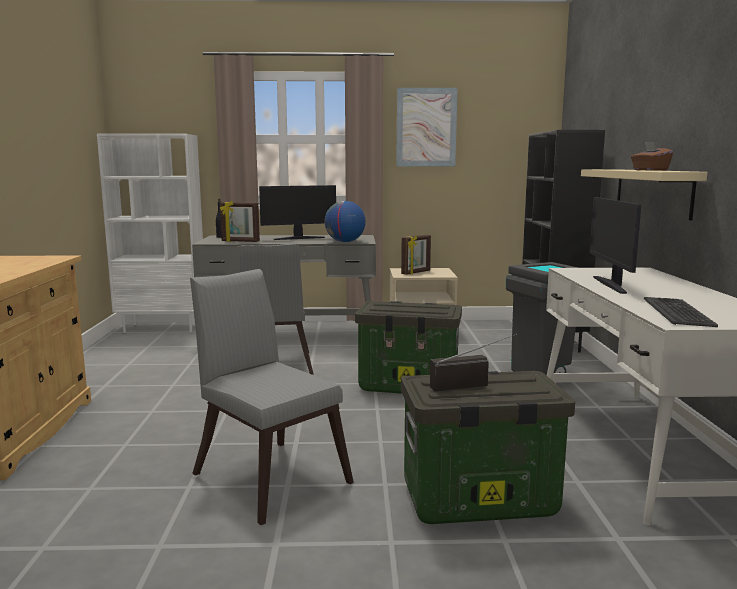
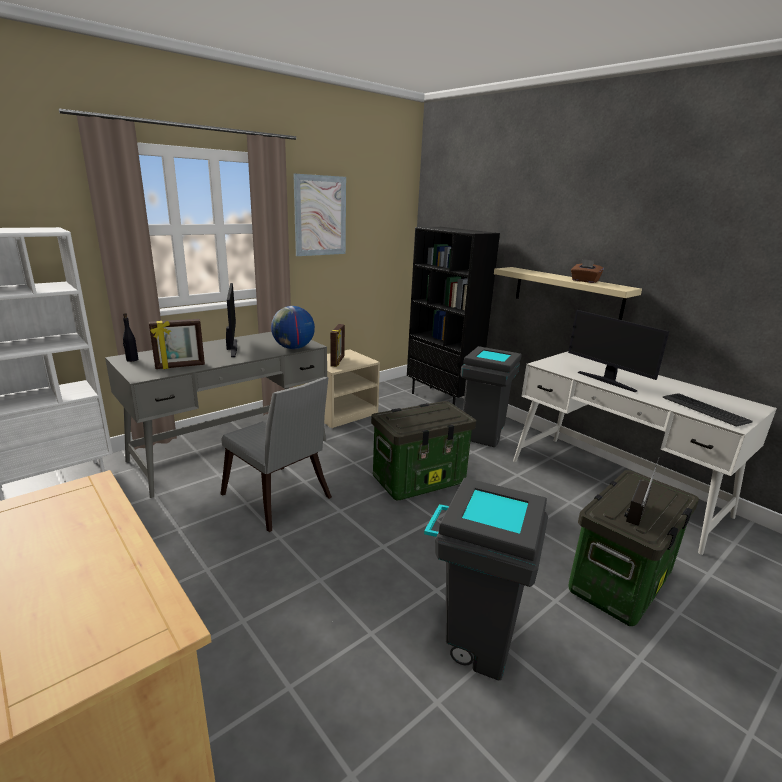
camera: 40 degrees left, 10 degrees up
grey chair [190,269,354,525] -> grey trash can [424,478,548,680]
monitor [259,185,336,240] -> monitor turned 45 degrees counterclockwise [226,283,237,357]

